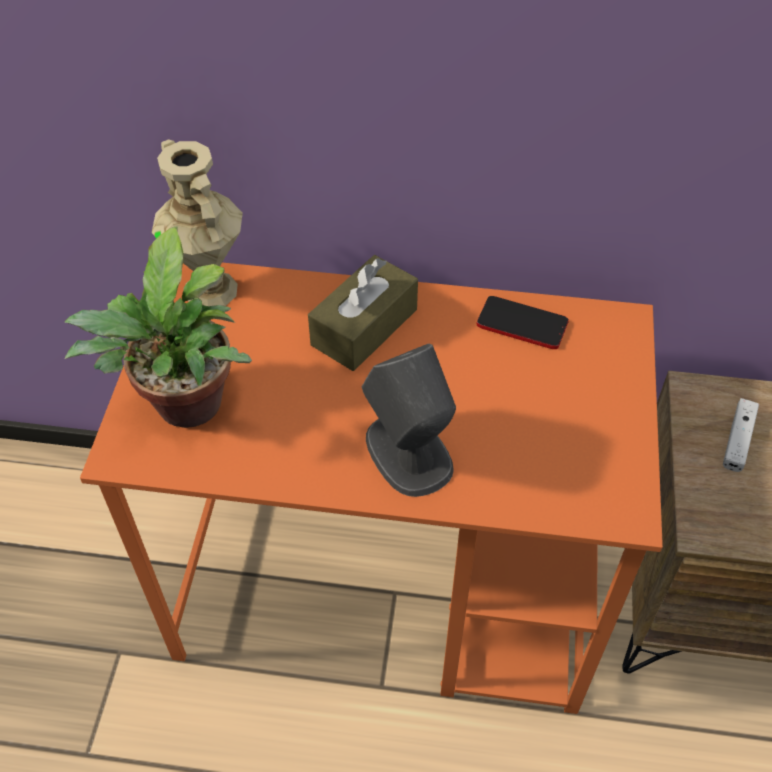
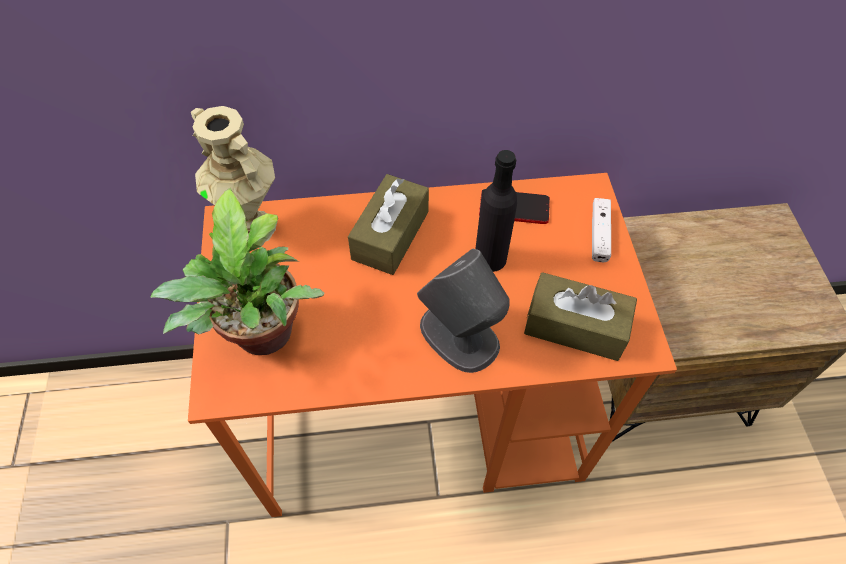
camera: 15 degrees left, 5 degrees up
white game controller [723,398,759,472] -> white game controller moved to [592,198,611,262]
none -> black bottle [475,150,517,272]
none -> brown tissue box [524,272,637,361]

